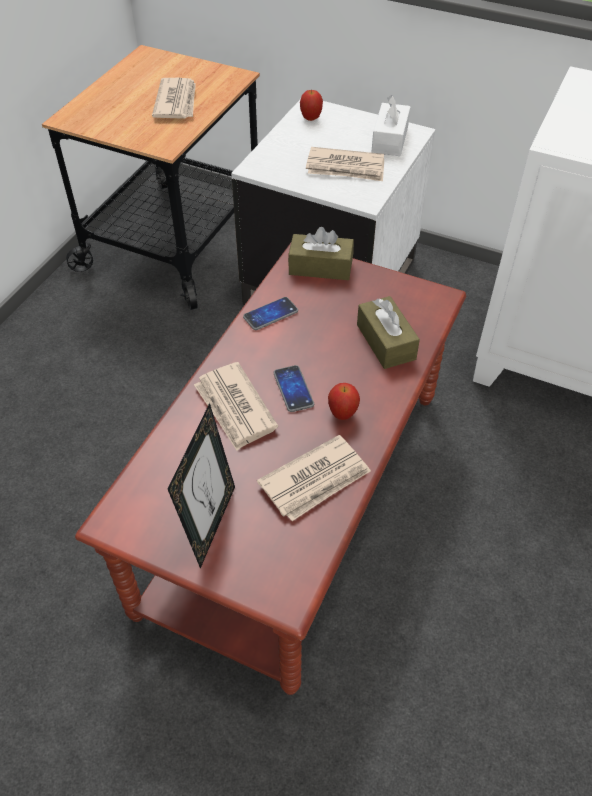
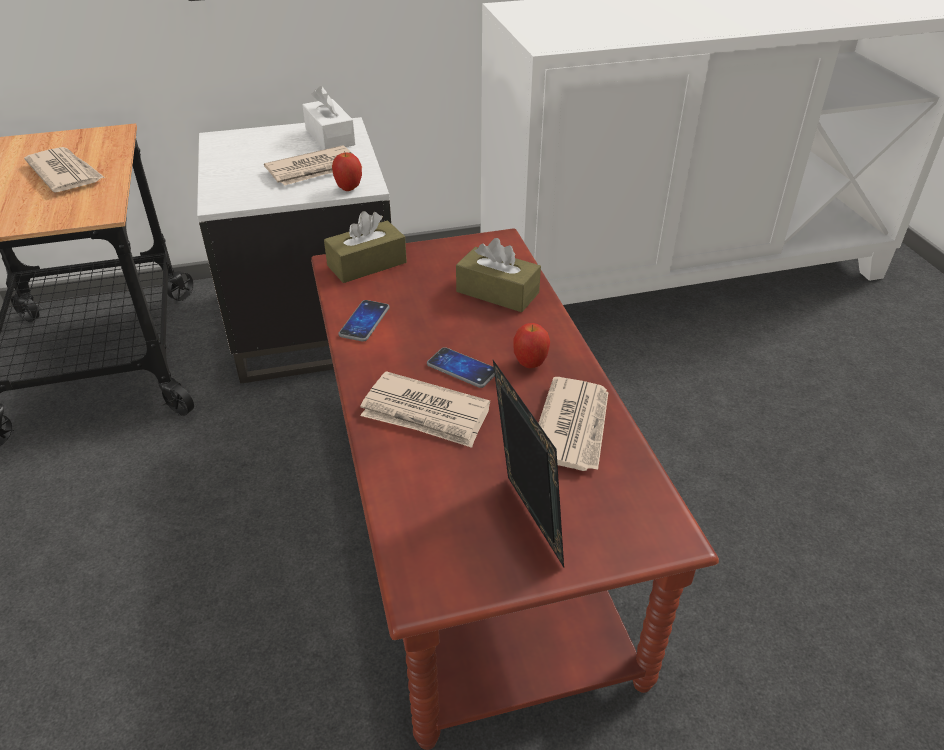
camera: 40 degrees left, 10 degrees down
apple [300,90,323,121] -> apple moved to [332,151,362,191]

